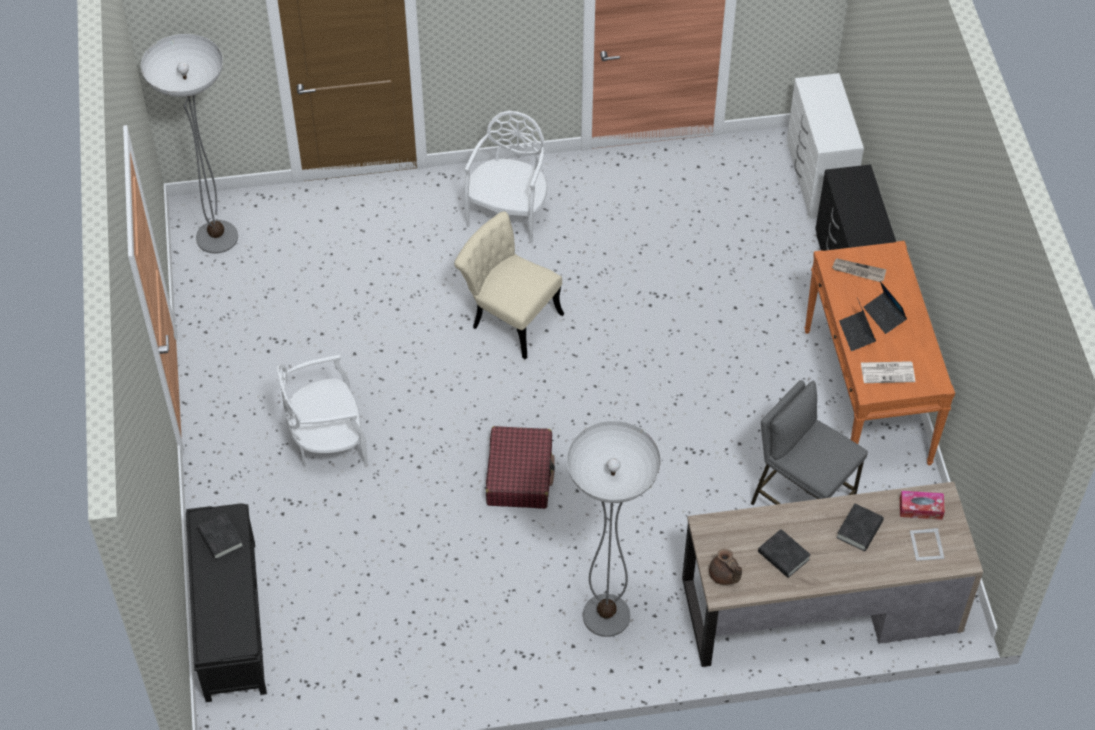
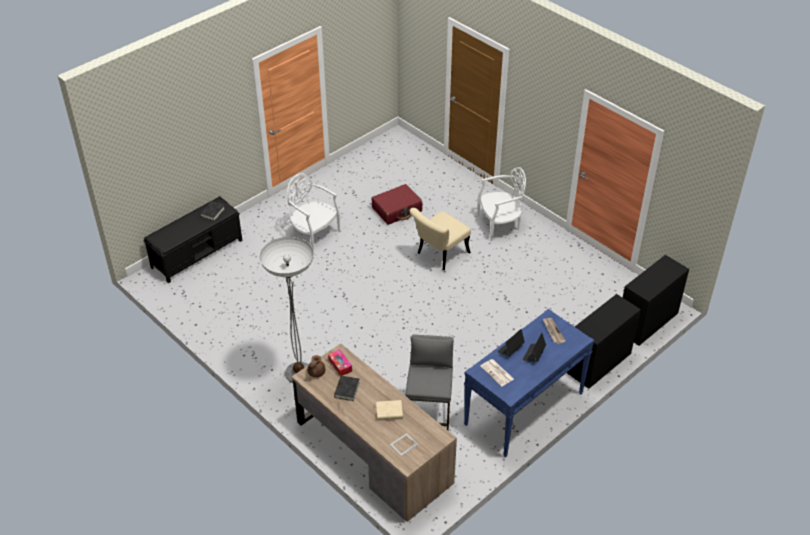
camera: 55 degrees right, 10 degrees down
floor lamp [141,34,238,254] -> none
beige chair [454,211,564,359] -> beige chair turned 135 degrees counterclockwise [410,208,471,270]
red suitcase [486,426,555,509] -> red suitcase moved to [371,184,422,225]
white dresser [787,73,864,219] -> black dresser [623,255,689,346]
orange console table [804,241,955,465] -> blue console table [464,309,594,458]
black book [836,504,884,551] -> beige book [376,400,403,421]
tissue box [900,491,945,520] -> tissue box moved to [328,349,352,376]

